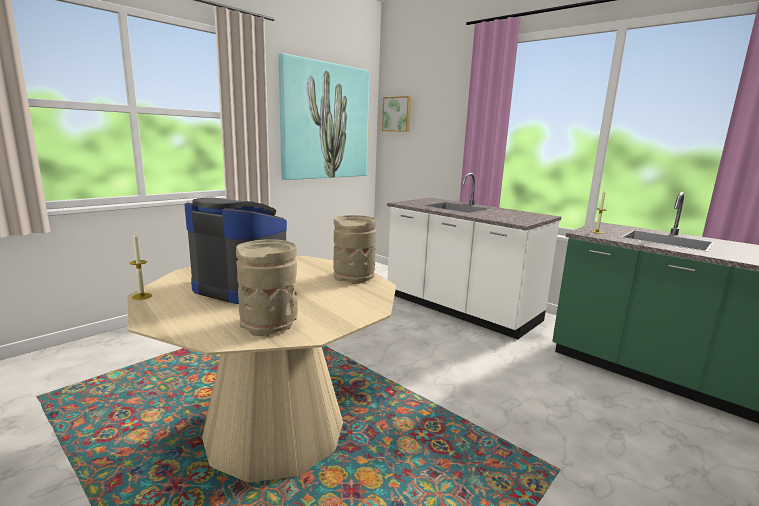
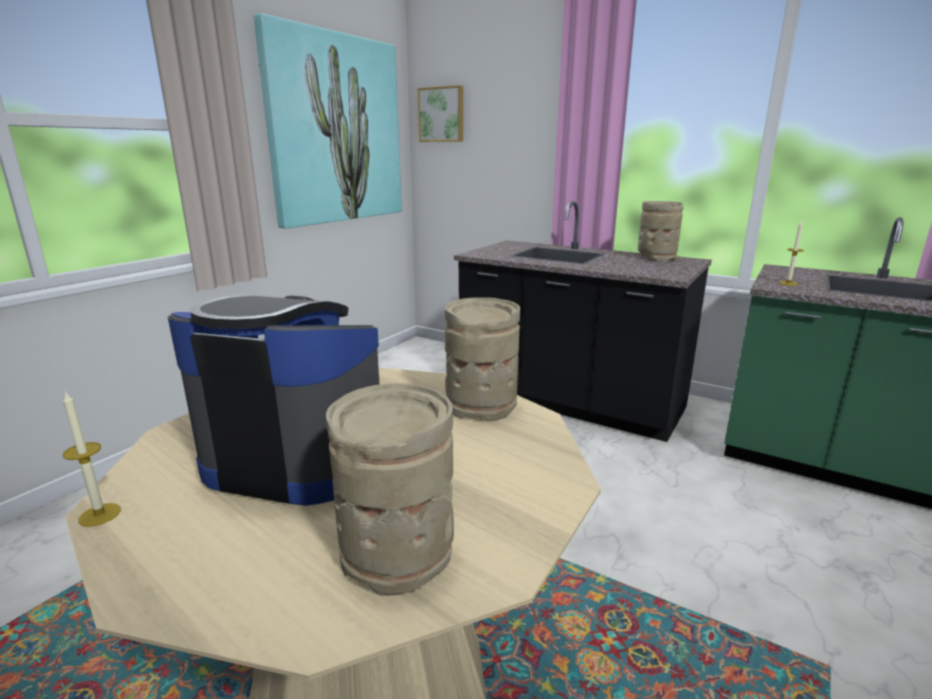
camera: 10 degrees left, 5 degrees up
white counter [387,173,561,339] -> black counter [454,201,712,442]
none -> beige vase [638,201,684,262]

